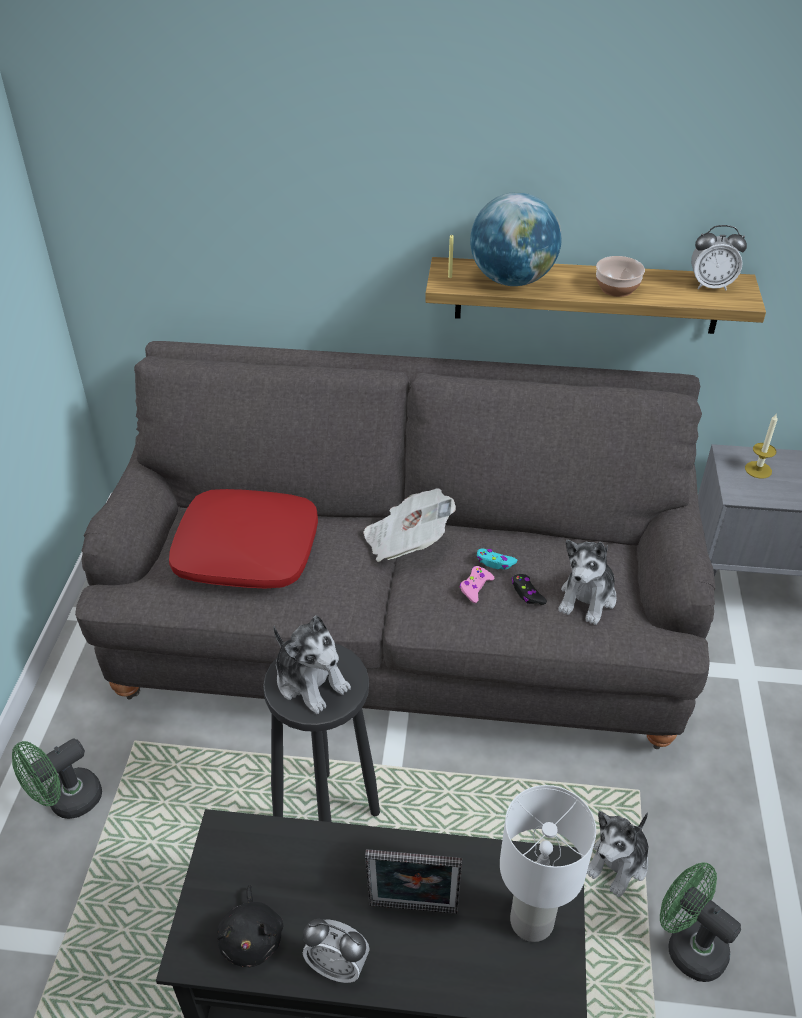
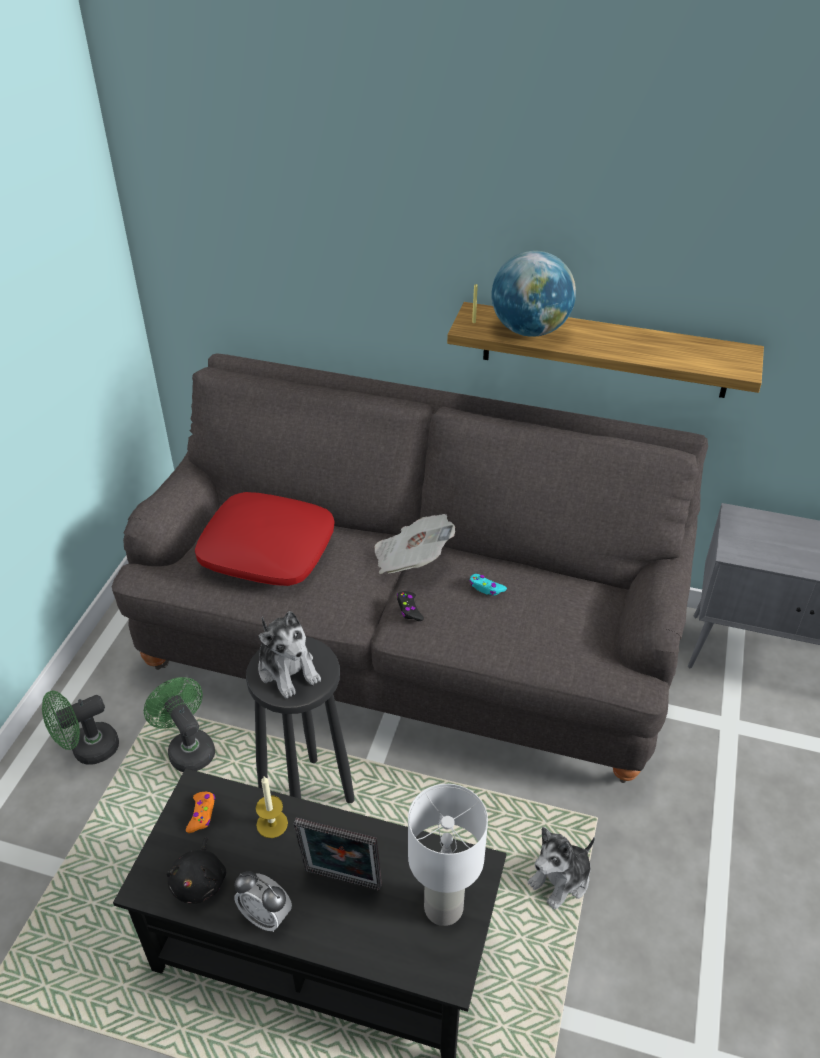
camera: 10 degrees right, 0 degrees up
pink game controller [459,566,494,603] -> none
black game controller [512,574,547,605] -> black game controller moved to [397,591,424,621]
plush toy [558,540,617,625] -> none
bowl [596,256,645,297] -> none
green fan [660,862,741,982] -> green fan moved to [144,677,215,772]
alarm clock [691,225,747,290] -> none
candle [745,414,778,479] -> candle moved to [256,776,288,838]
none -> orange game controller [186,792,215,833]

